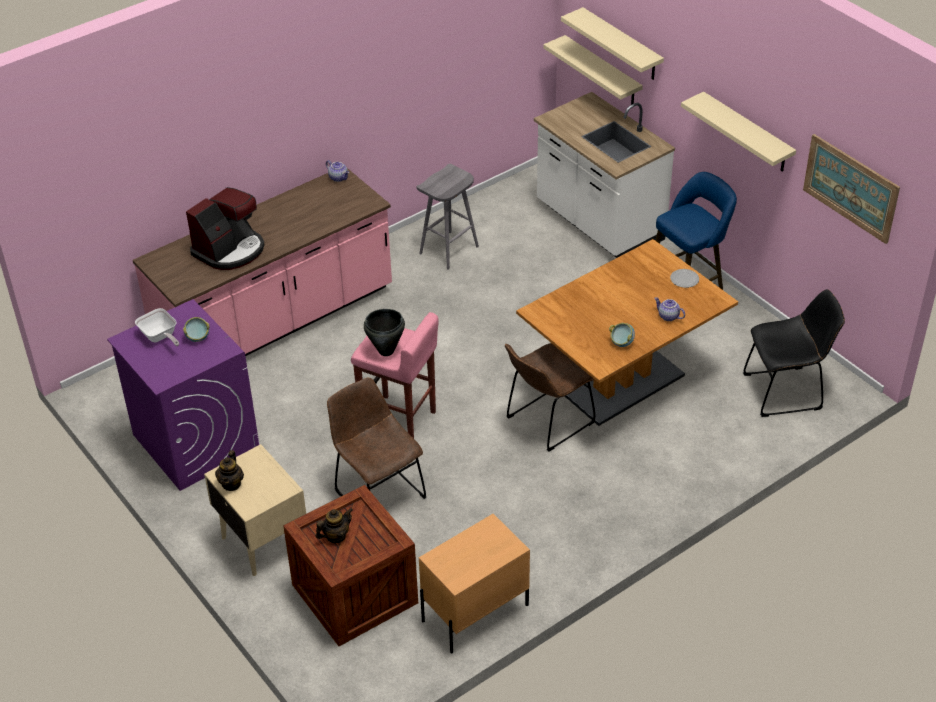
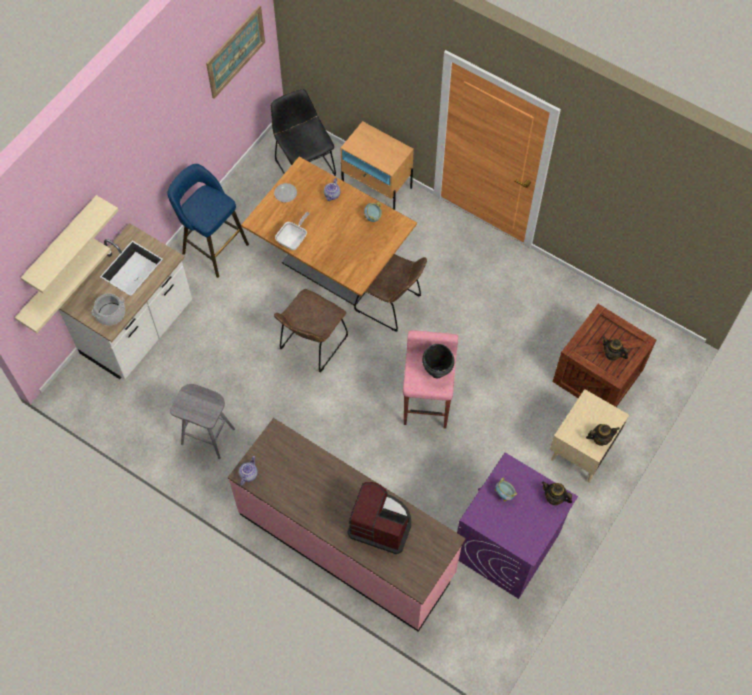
camera: 110 degrees left, 20 degrees up
frying pan [135,308,179,346] -> frying pan moved to [275,212,310,250]
brown chair [327,377,426,499] -> brown chair moved to [274,289,348,372]
beige nightstand [419,514,530,653] -> beige nightstand moved to [341,121,414,210]
beige shelf [681,92,796,172] -> none
none -> cooking pot [91,293,125,326]
none -> teapot [542,481,572,506]

